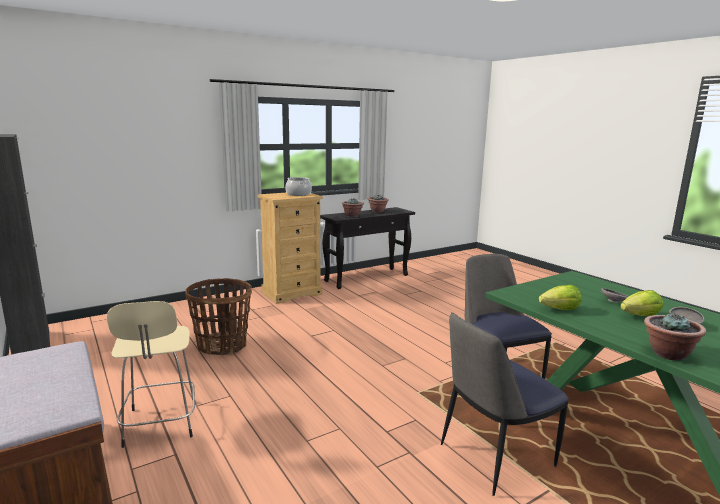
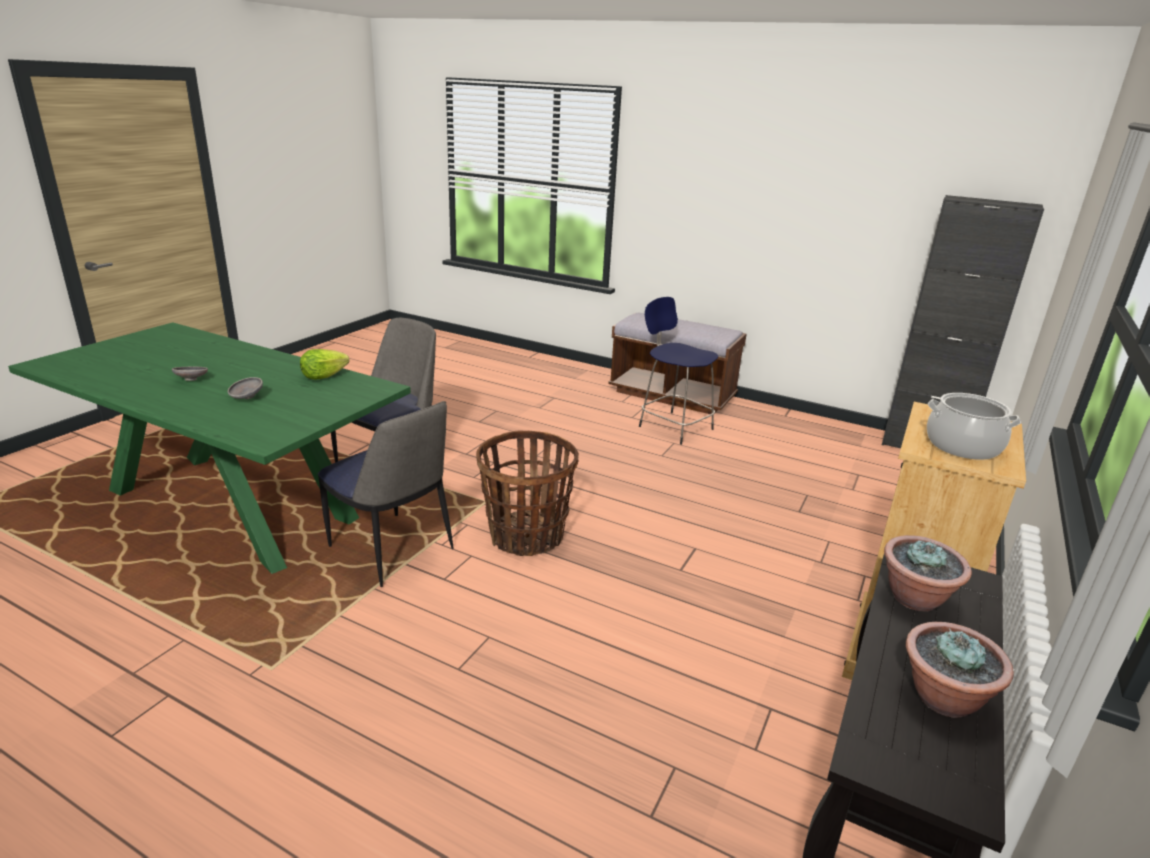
camera: 150 degrees right, 10 degrees up
beige stool [107,301,195,448] -> blue stool [639,297,718,445]
basket [185,278,252,355] -> basket moved to [476,430,579,556]
lettuce [620,290,663,316] -> none
potted plant [644,312,706,361] -> none

